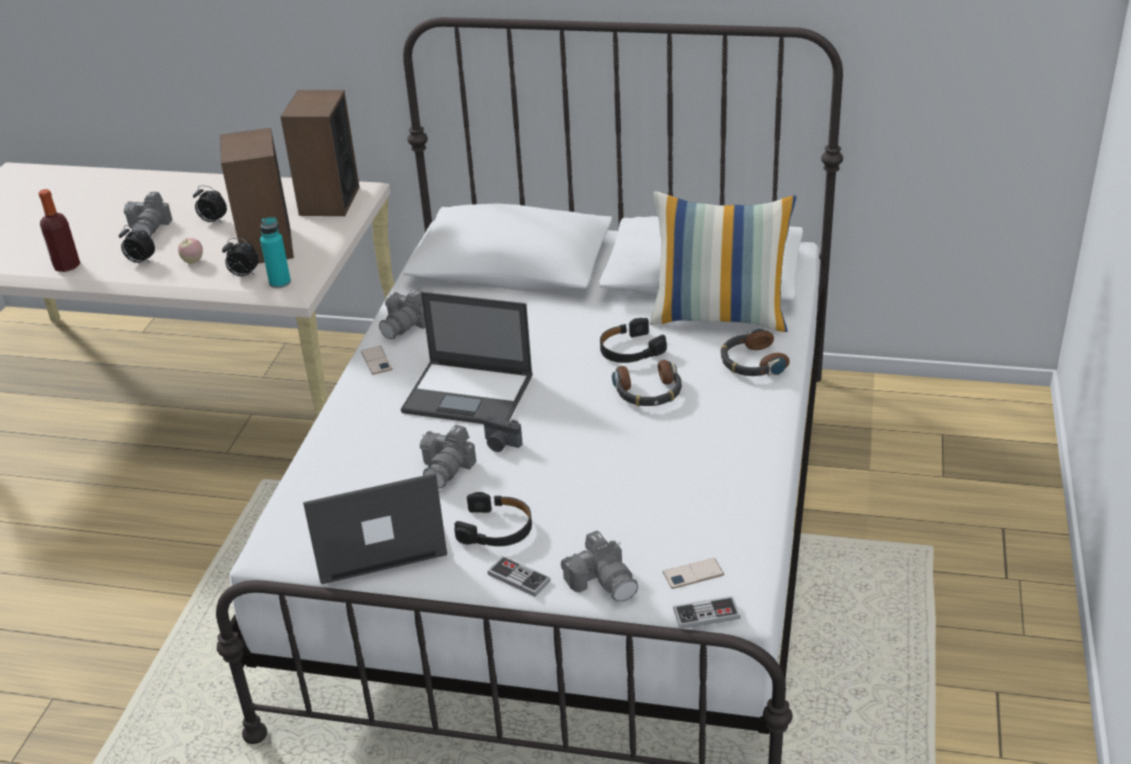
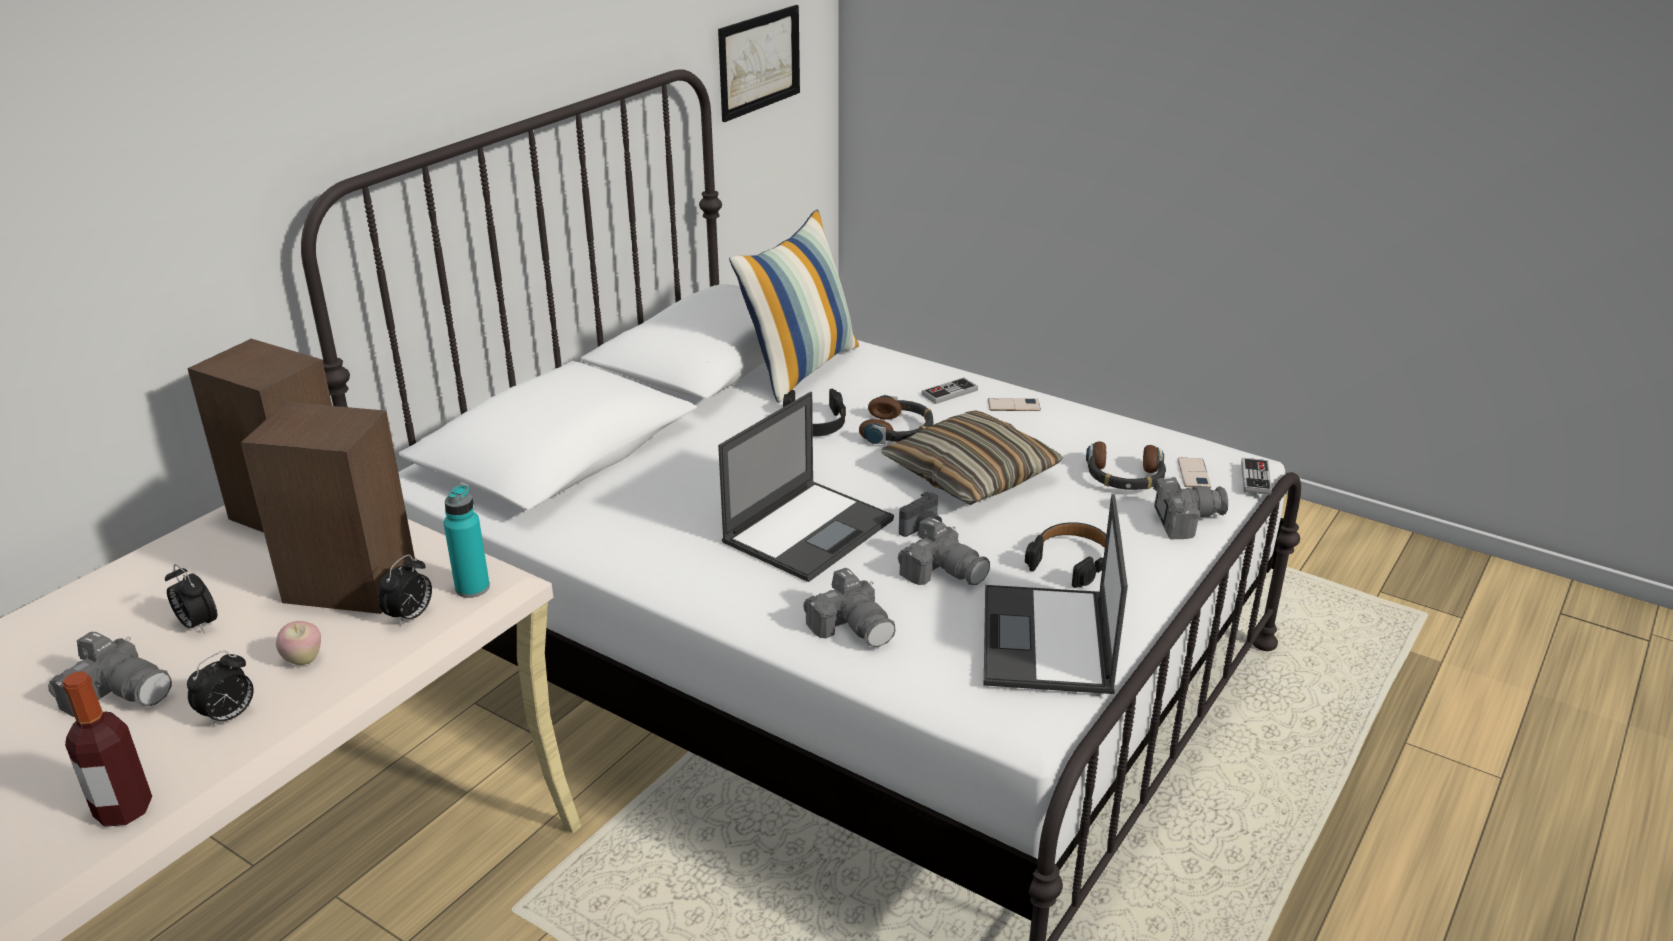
camera: 70 degrees left, 5 degrees down
alarm clock [193,185,227,223] -> alarm clock turned 90 degrees clockwise [165,564,217,633]
phone [361,346,392,375] -> phone moved to [988,398,1041,411]
camera [379,289,426,339] -> camera moved to [803,568,896,647]
game controller [487,556,551,597] -> game controller moved to [921,377,978,404]
headphones [721,328,790,376] -> headphones moved to [1086,441,1166,490]
none -> picture [718,5,800,122]
none -> pillow [881,410,1064,505]

